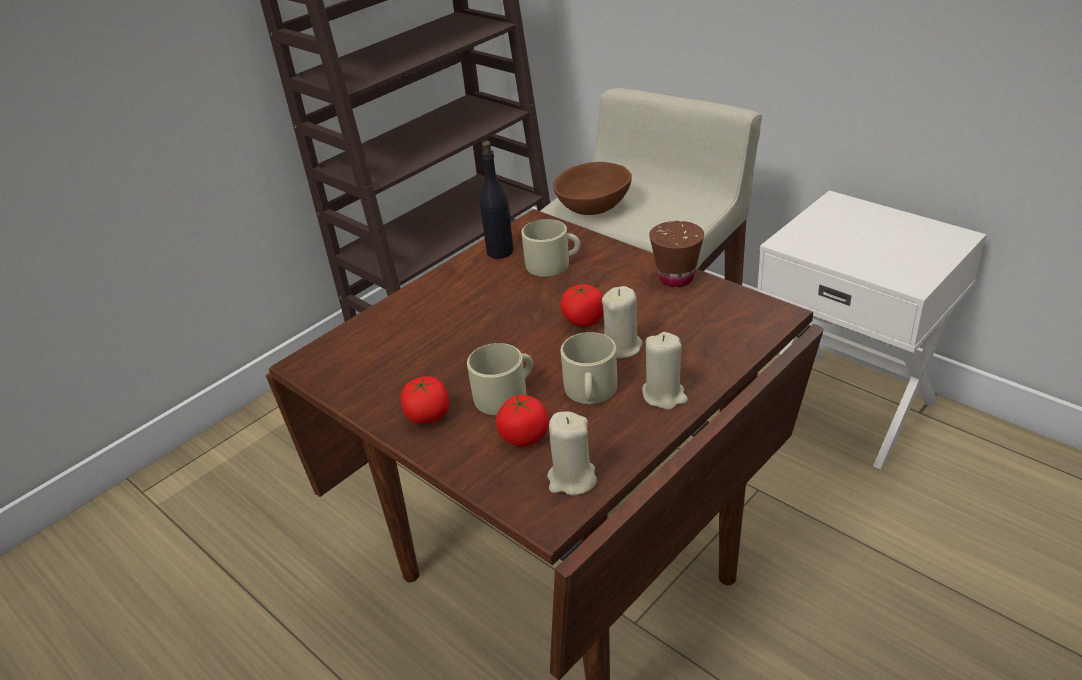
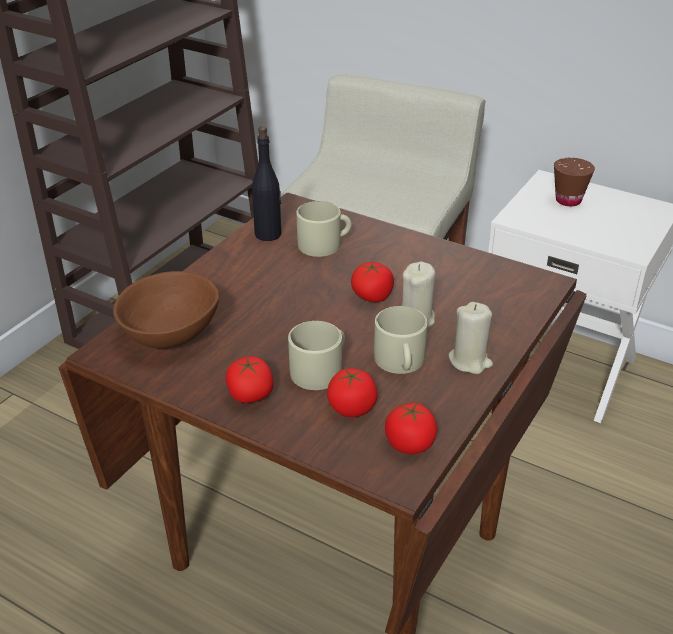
camera: 15 degrees left, 0 degrees up
beige candle [547,411,597,495] -> tomato [385,402,437,454]
brown bowl [553,162,632,215] -> brown bowl moved to [113,271,219,349]
brown cup [649,221,704,287] -> brown cup moved to [554,158,595,206]

